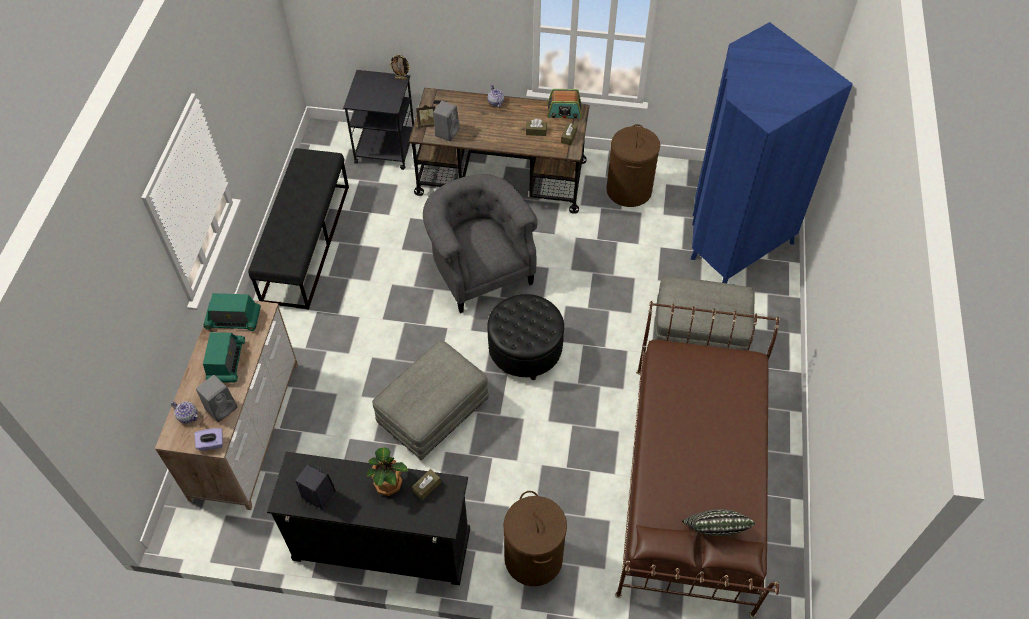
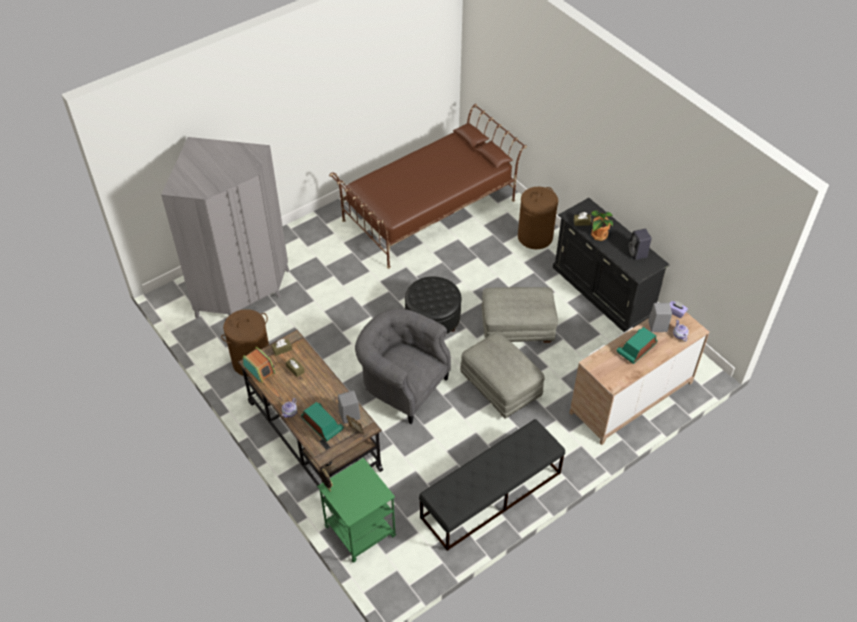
camera: 135 degrees left, 5 degrees down
radio [203,293,261,331] -> radio moved to [301,402,344,442]
black cart [343,70,414,170] -> green cart [317,458,396,563]
grey armchair [423,174,538,313] -> grey armchair turned 105 degrees clockwise [355,309,451,424]
grey ottoman [654,276,755,350] -> grey ottoman moved to [460,331,545,419]
pillow [682,509,755,536] -> none
blue wardrobe [691,22,853,283] -> grey wardrobe [161,137,289,319]

